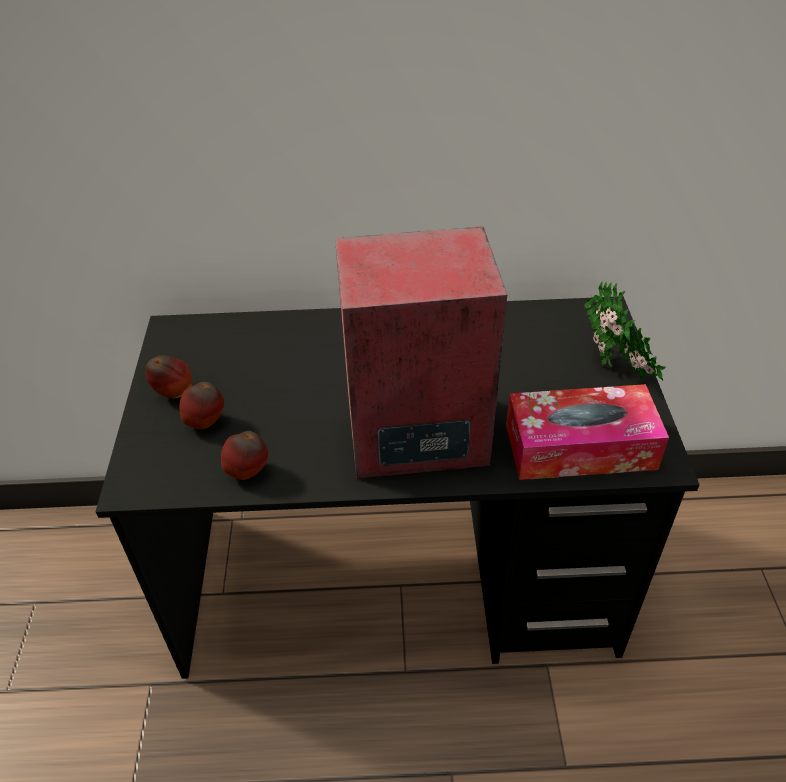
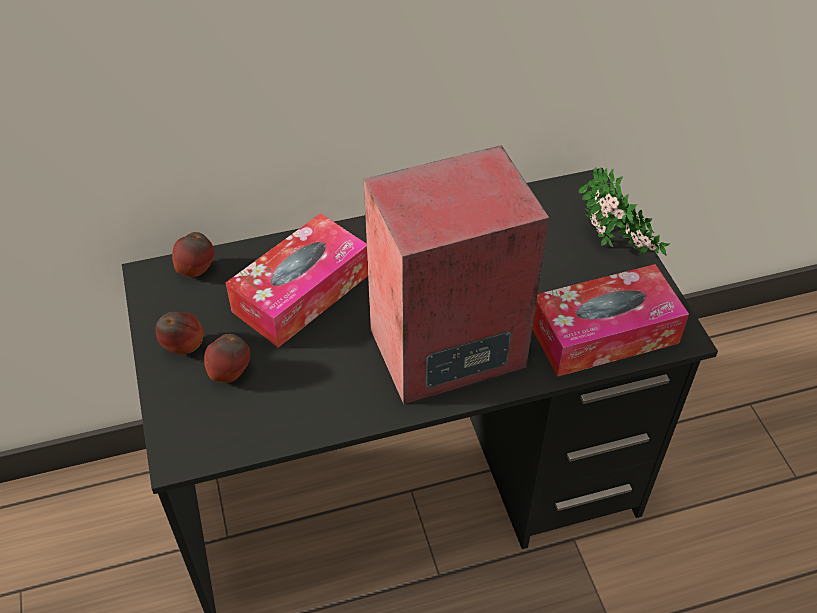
camera: 15 degrees left, 5 degrees up
apple [221,431,268,480] -> apple moved to [172,232,215,277]
none -> tissue box [226,213,368,348]

